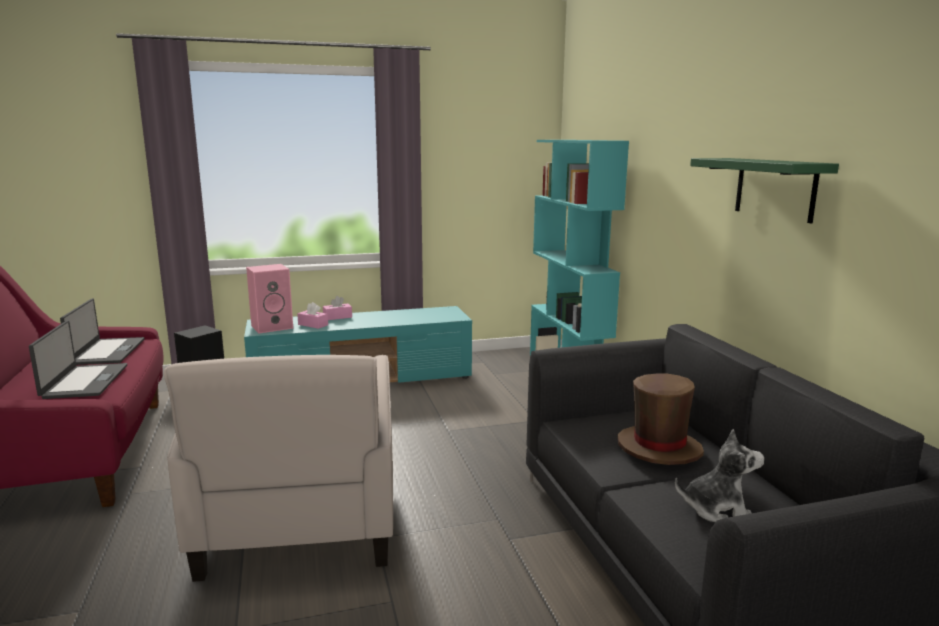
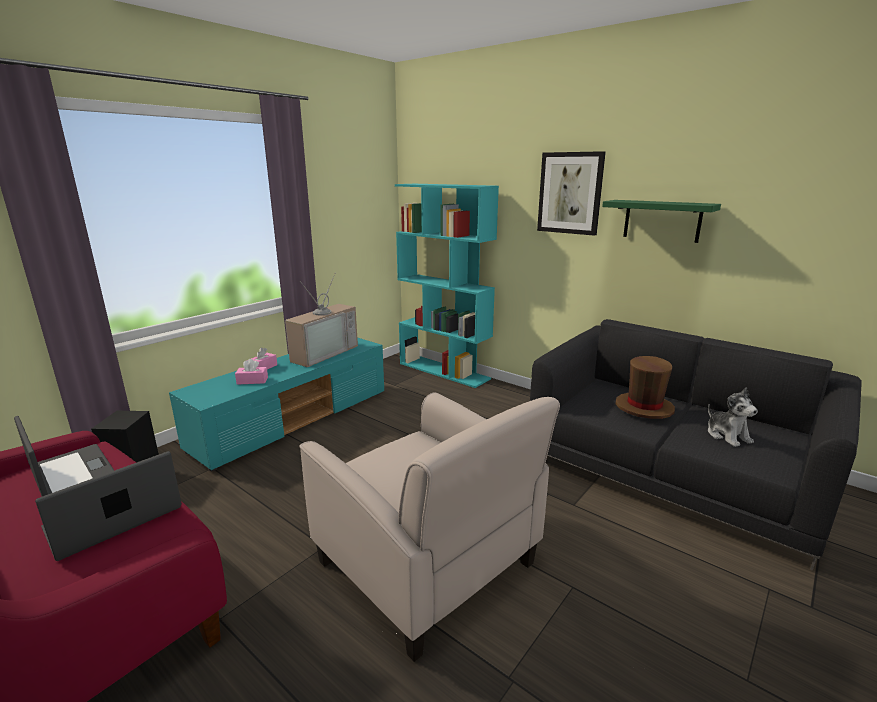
camera: 35 degrees left, 5 degrees up
laptop [29,320,127,399] -> laptop turned 90 degrees counterclockwise [35,451,182,561]
pink speaker [246,264,293,333] -> none
plush toy [675,429,764,522] -> plush toy turned 105 degrees clockwise [708,387,758,447]
none -> television [285,274,358,367]
none -> picture [537,151,606,236]

